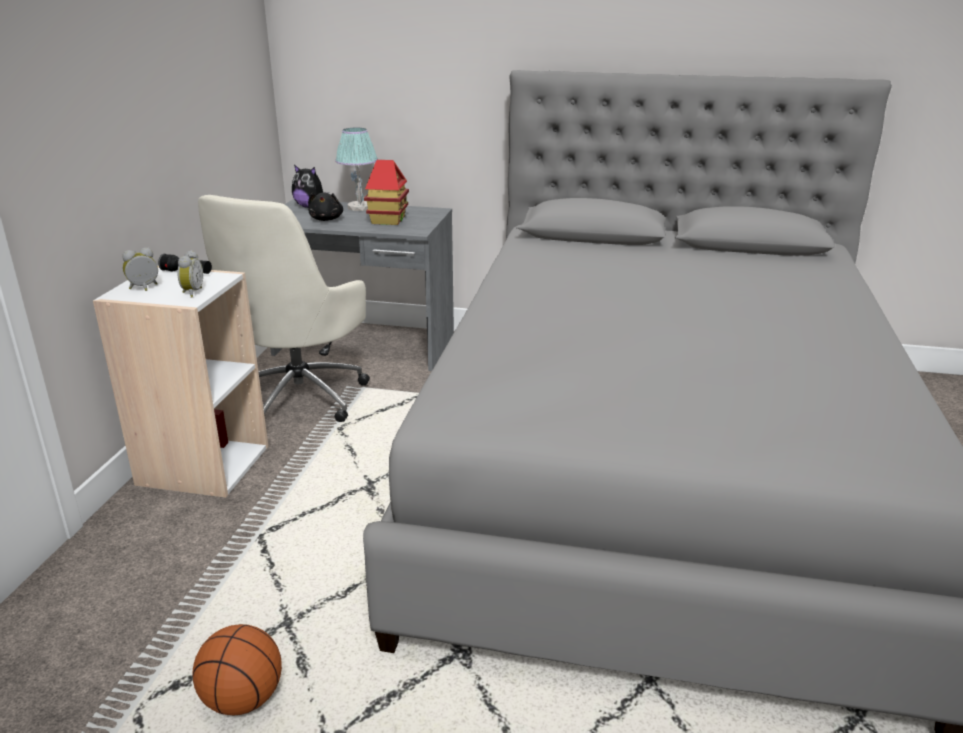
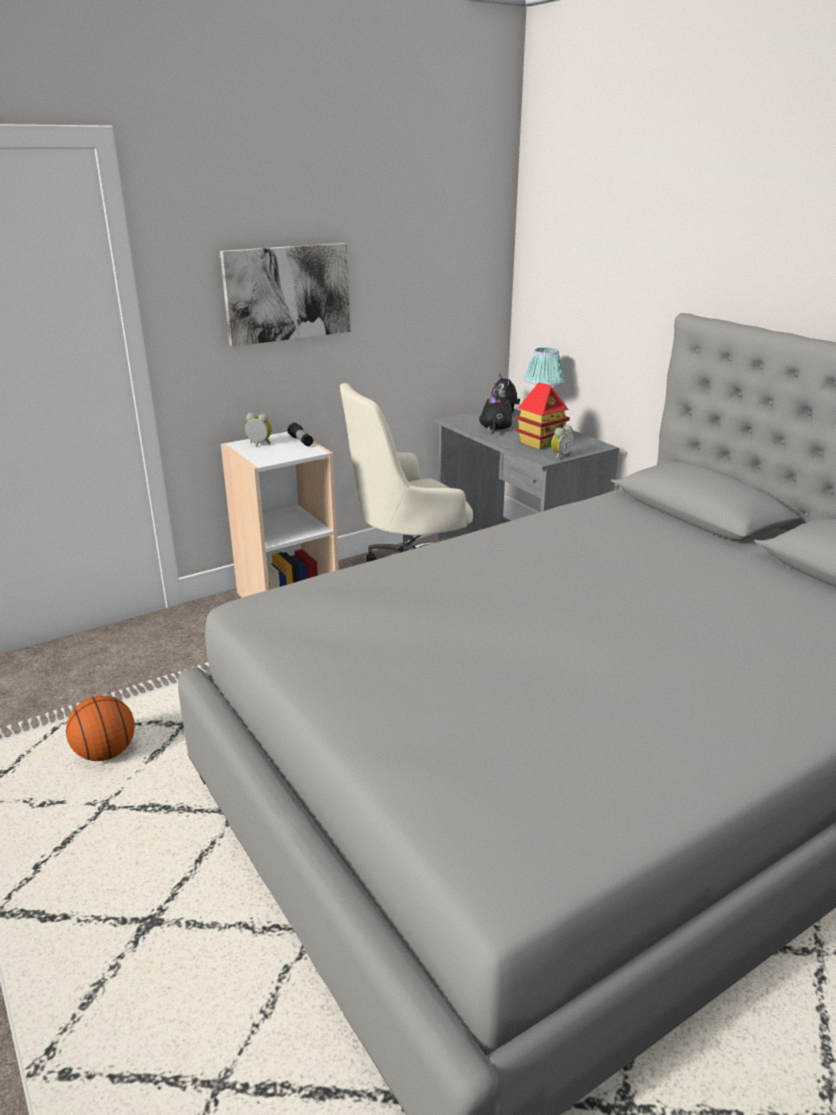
camera: 45 degrees right, 0 degrees up
alarm clock [178,250,203,298] -> alarm clock moved to [551,425,574,460]
black plush toy [308,192,343,221] -> black plush toy turned 150 degrees clockwise [479,398,512,435]
none -> picture [220,243,350,346]

